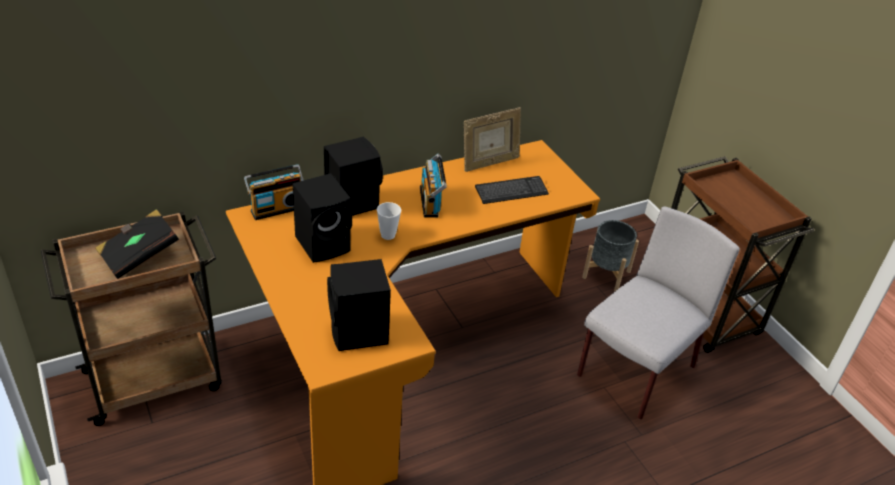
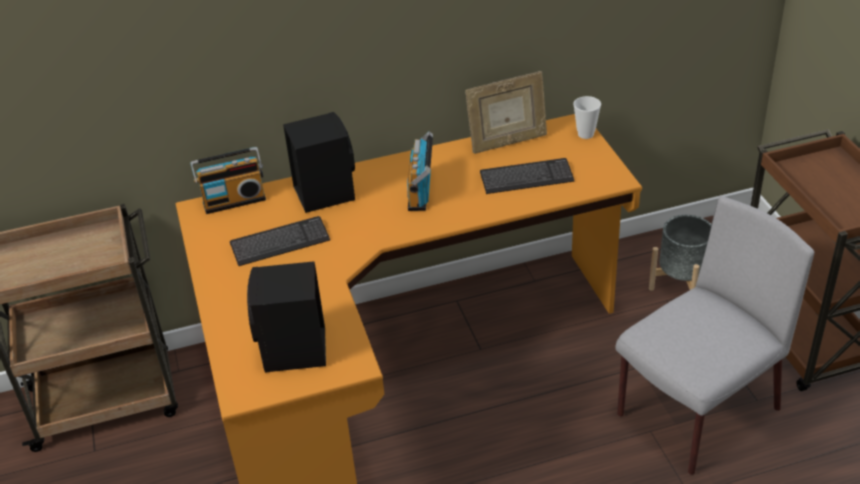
camera: 15 degrees right, 0 degrees up
black book [95,209,179,279] -> none
black speaker [292,173,352,263] -> keyboard [230,216,330,266]
cup [377,202,401,240] -> cup moved to [573,96,601,139]

